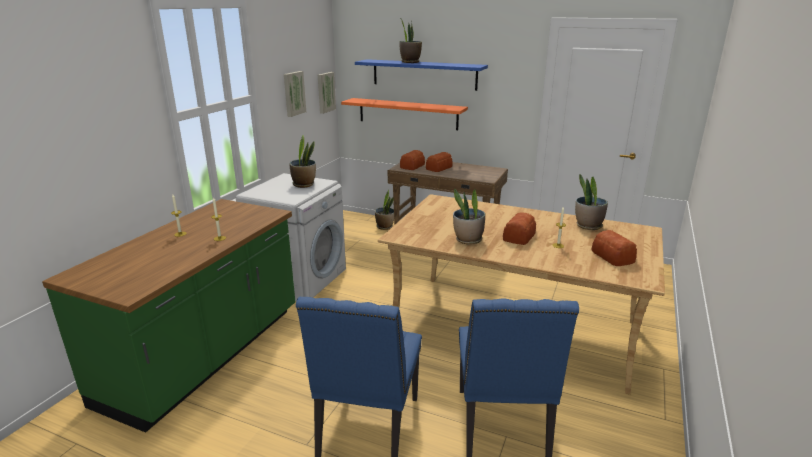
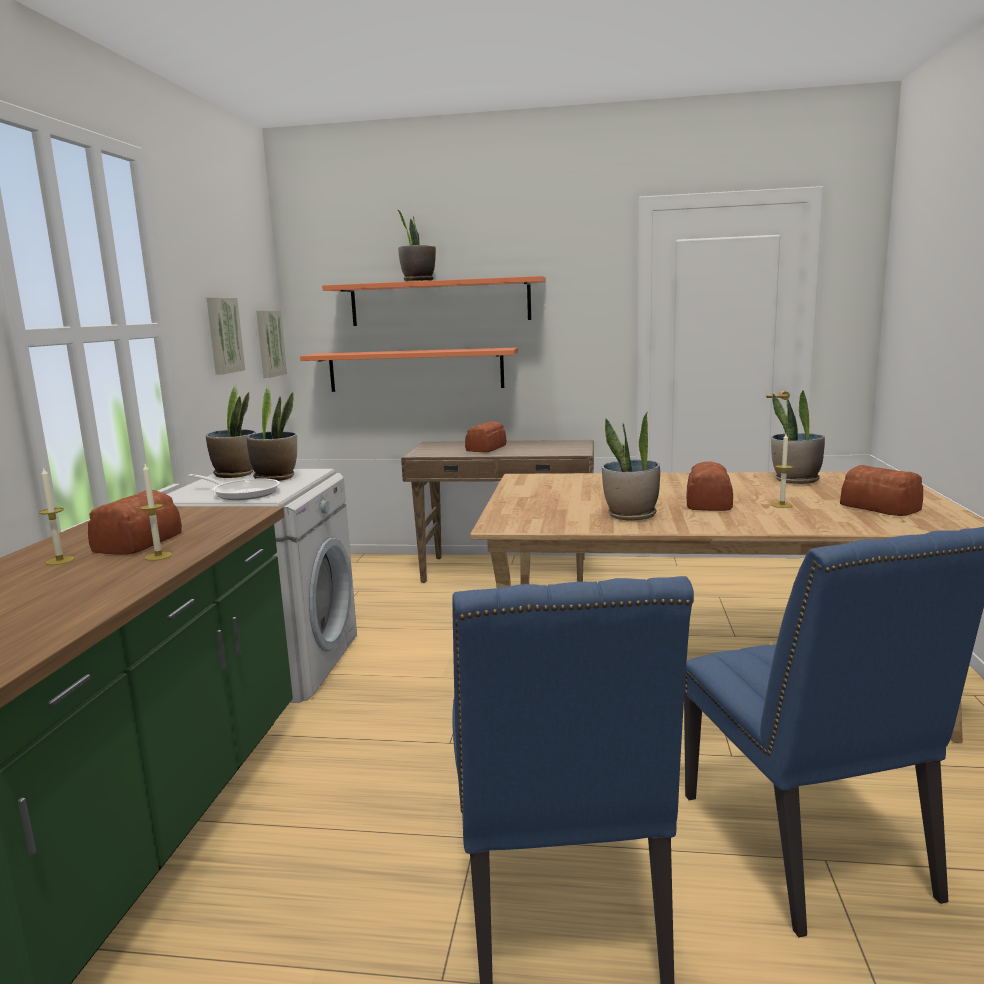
camera: 15 degrees left, 10 degrees down
blue shelf [355,59,488,91] -> orange shelf [322,276,546,326]
potted plant [375,190,394,230] -> potted plant moved to [206,385,256,478]
bread [400,150,425,170] -> bread moved to [88,490,182,555]
none -> frying pan [188,474,280,500]

